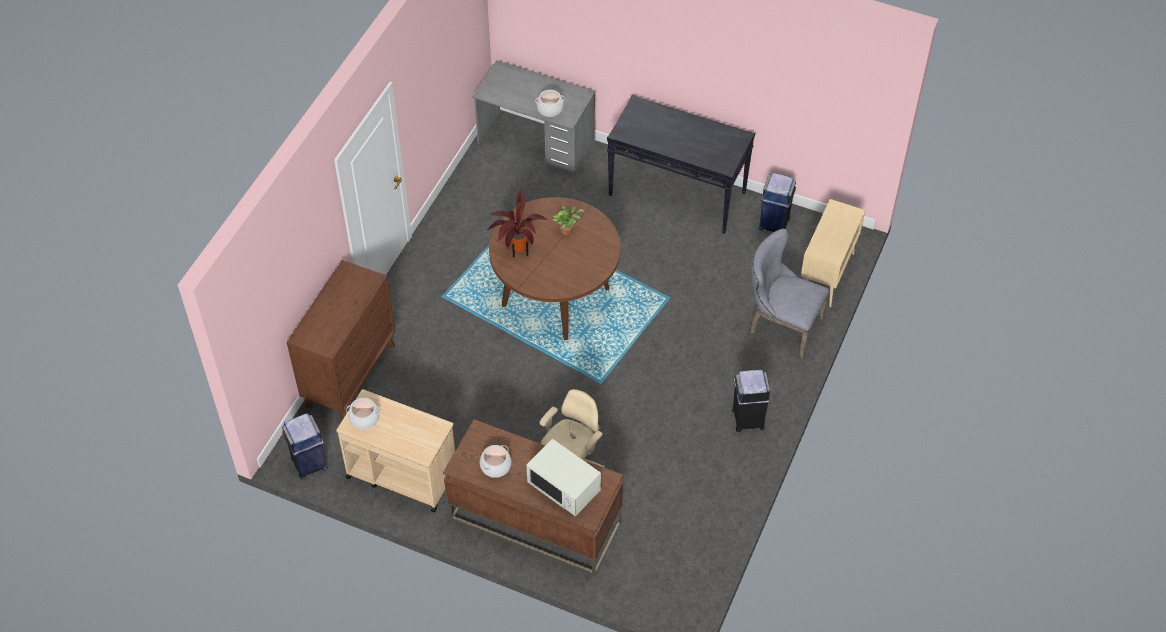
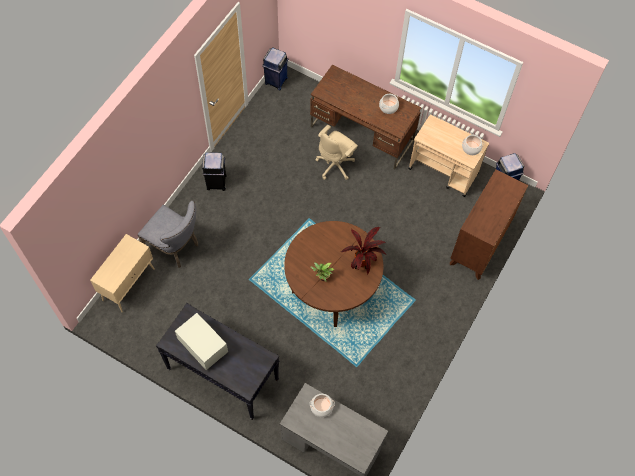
camera: 175 degrees left, 10 degrees up
white microwave [527,439,601,517] -> white microwave moved to [175,313,228,371]
blue trash can [758,173,796,232] -> blue trash can moved to [262,47,288,90]

